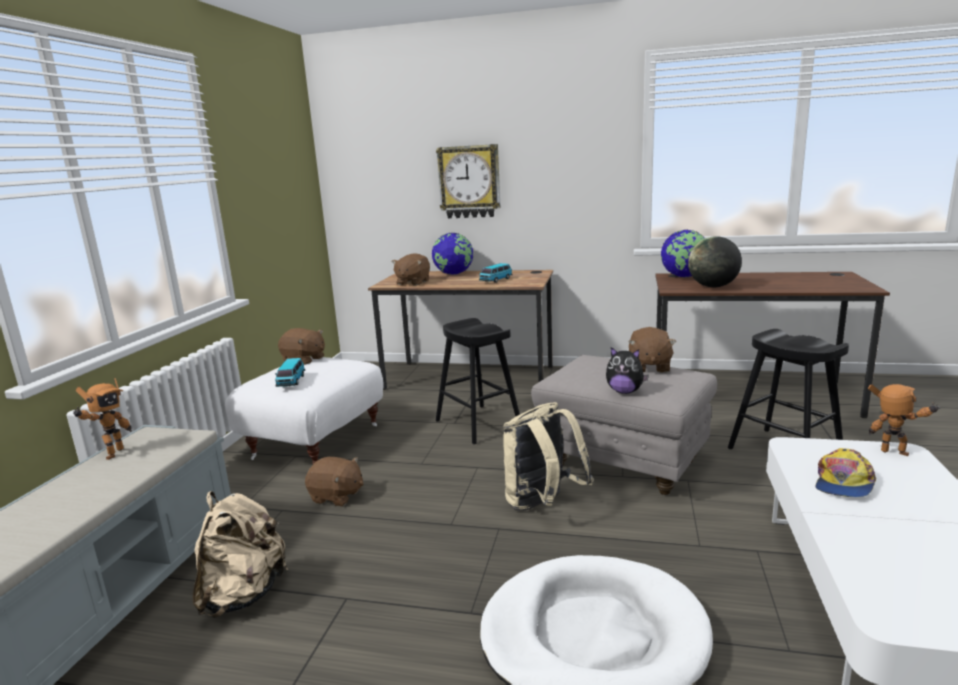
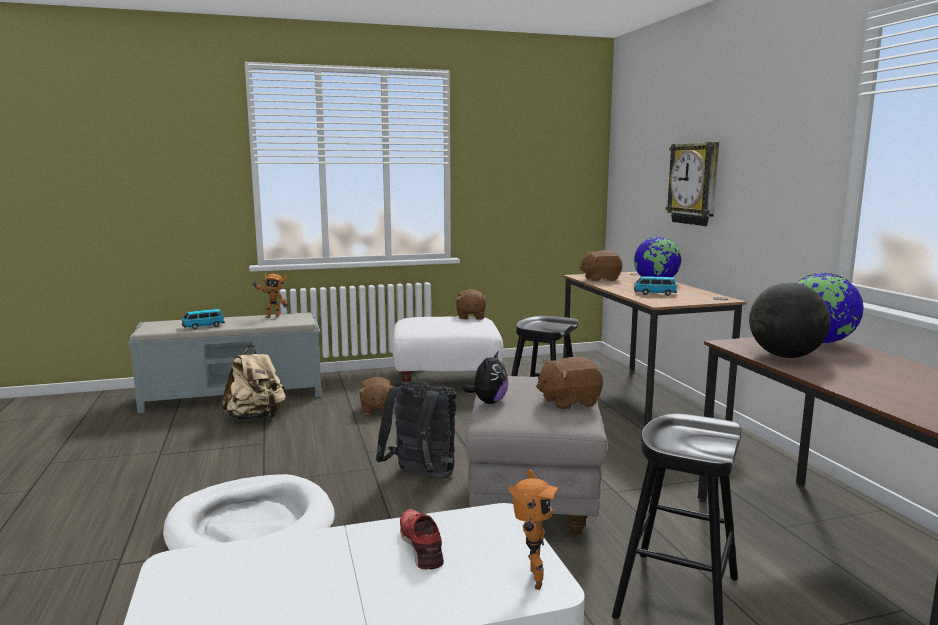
camera: 60 degrees right, 5 degrees down
toy car [275,358,305,387] -> toy car moved to [182,309,225,329]
beige backpack [503,402,594,511] -> black backpack [376,381,456,478]
plush toy [606,347,649,394] -> plush toy turned 150 degrees counterclockwise [462,352,508,404]
cap [815,448,876,497] -> red shoe [400,509,444,570]

